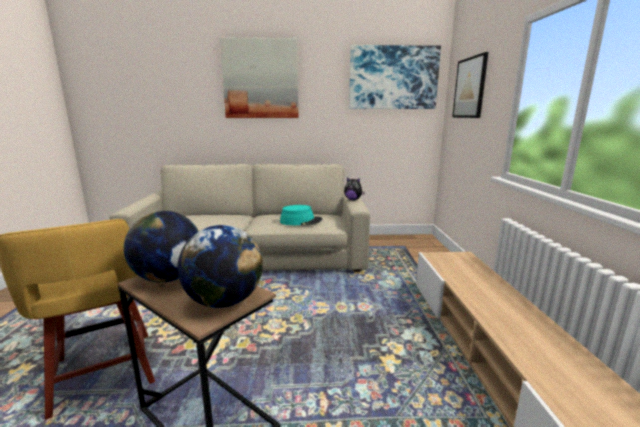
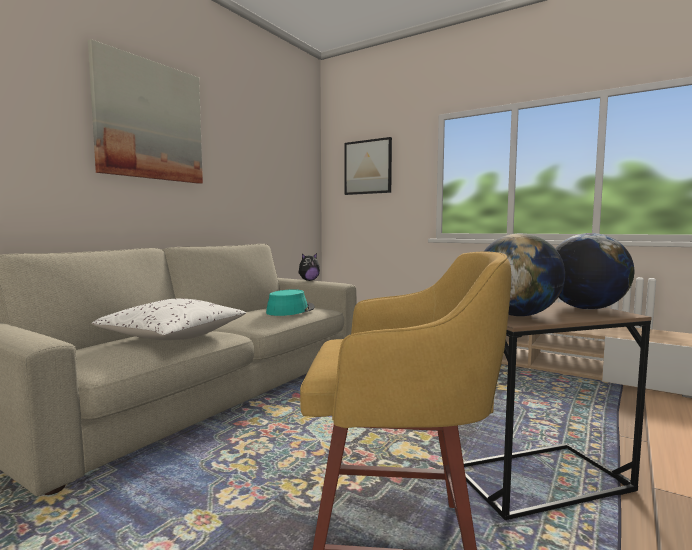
camera: 55 degrees left, 10 degrees down
picture [349,45,441,109] -> none
none -> white pillow [92,299,246,340]

